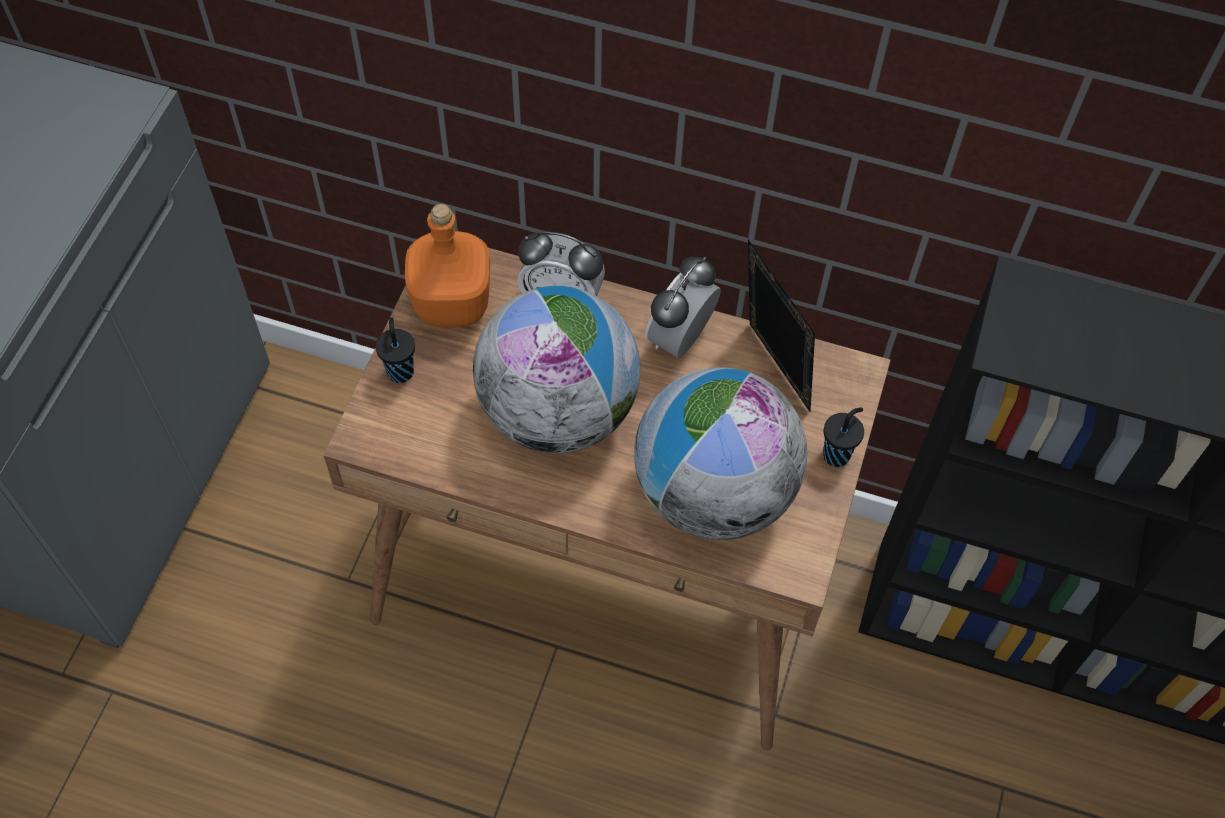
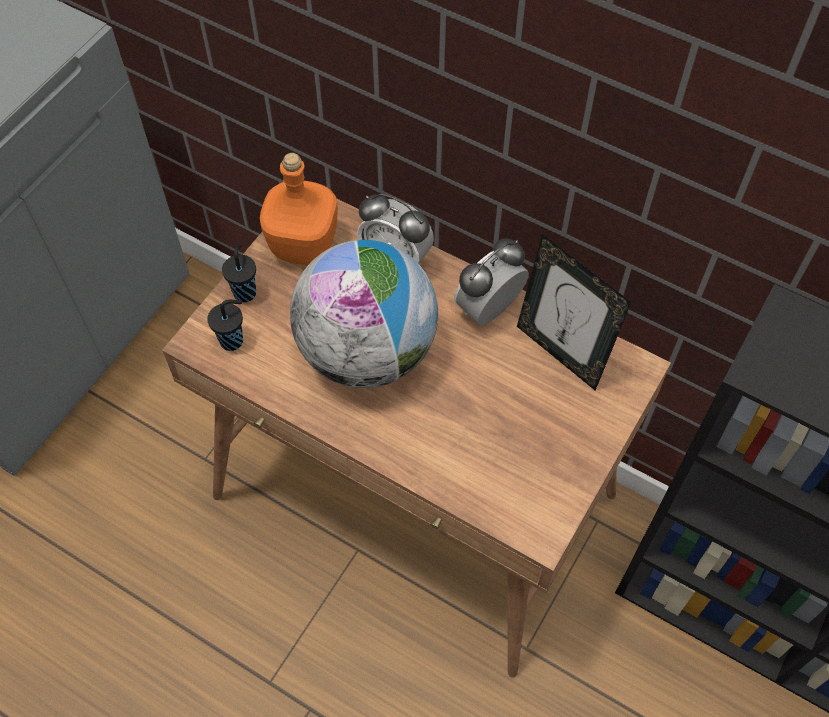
camera: 15 degrees right, 0 degrees up
globe [634,367,807,540] -> none
picture frame [748,239,815,412] -> picture frame turned 150 degrees clockwise [517,234,631,391]
black cup [823,407,864,467] -> black cup moved to [207,300,243,351]

